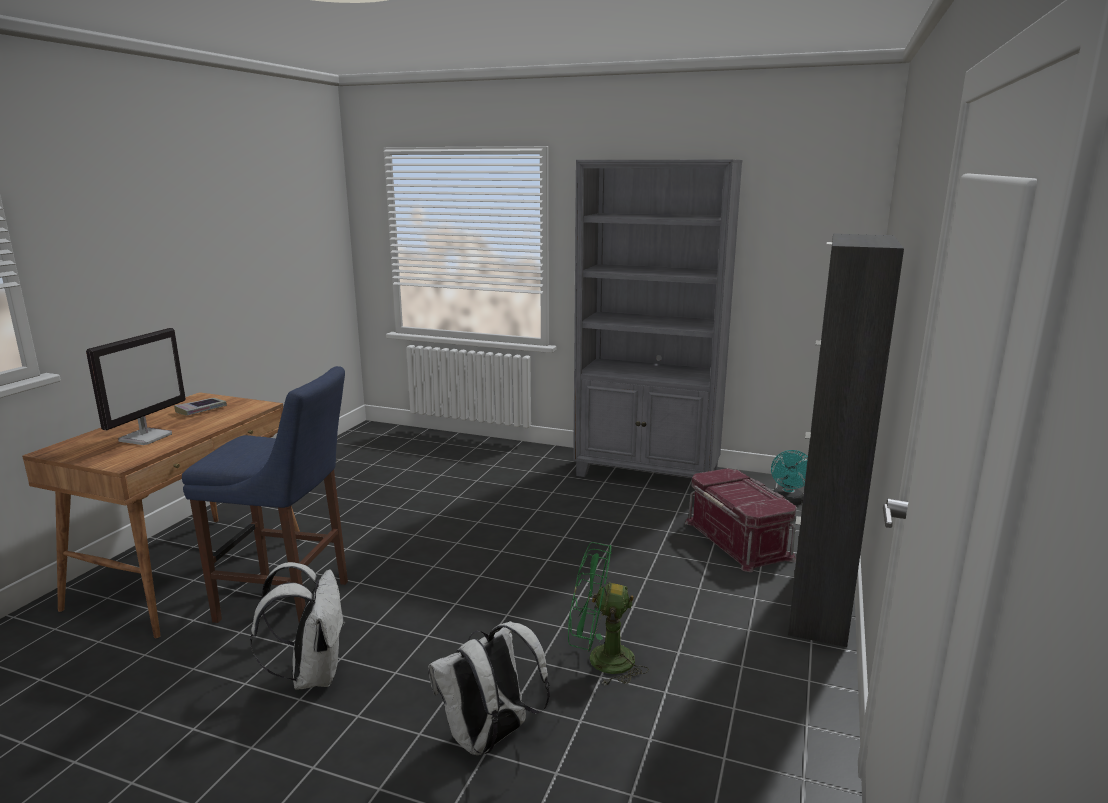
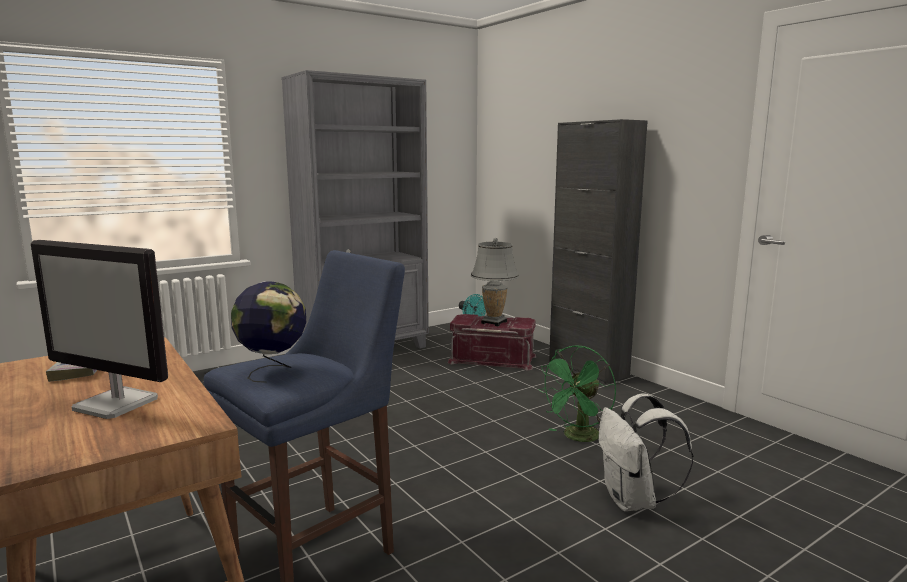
camera: 55 degrees left, 5 degrees down
monitor [86,328,186,445] -> monitor turned 150 degrees clockwise [31,240,168,419]
white backpack [250,562,345,690] -> none
none -> globe [231,281,307,383]
none -> grey table lamp [471,238,519,326]

